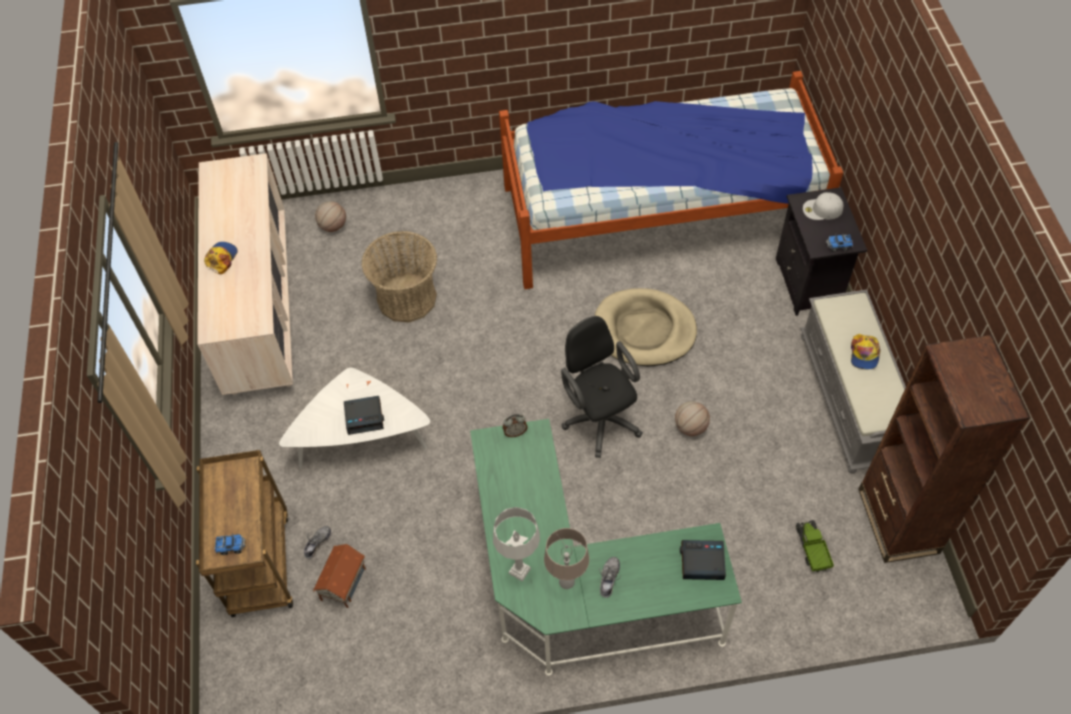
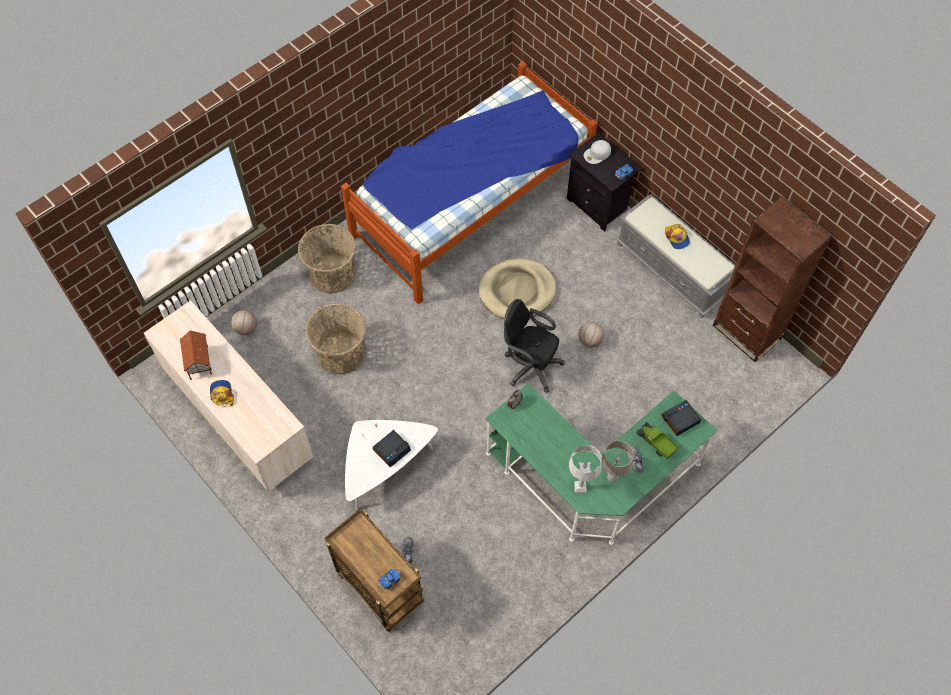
camera: 35 degrees left, 5 degrees up
toy house [313,544,366,608] -> toy house moved to [180,330,212,380]
toy truck [796,520,834,572] -> toy truck moved to [637,422,679,459]
none -> basket [298,224,356,294]

